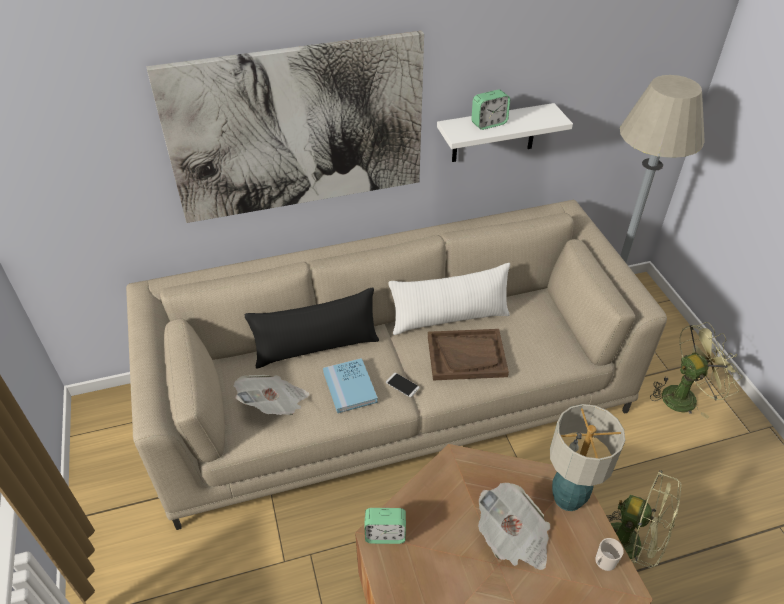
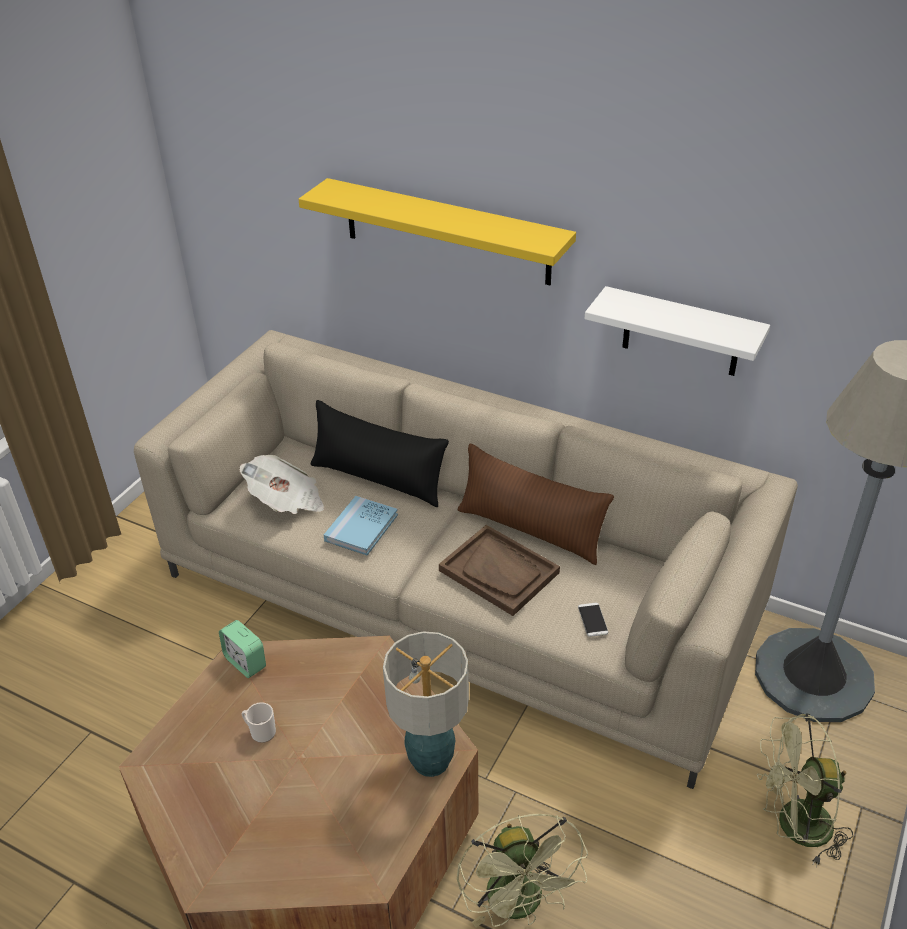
camera: 45 degrees right, 5 degrees down
picture [147,31,424,223] -> yellow shelf [298,178,576,285]
phone [386,373,420,397] -> phone moved to [578,603,608,637]
white pillow [388,263,510,335] -> brown pillow [458,444,614,565]
alarm clock [471,89,510,130] -> none
newspaper [478,483,550,570] -> none
mug [595,538,624,571] -> mug moved to [242,702,276,743]
green fan [650,322,743,419] -> green fan turned 150 degrees clockwise [757,714,853,867]

